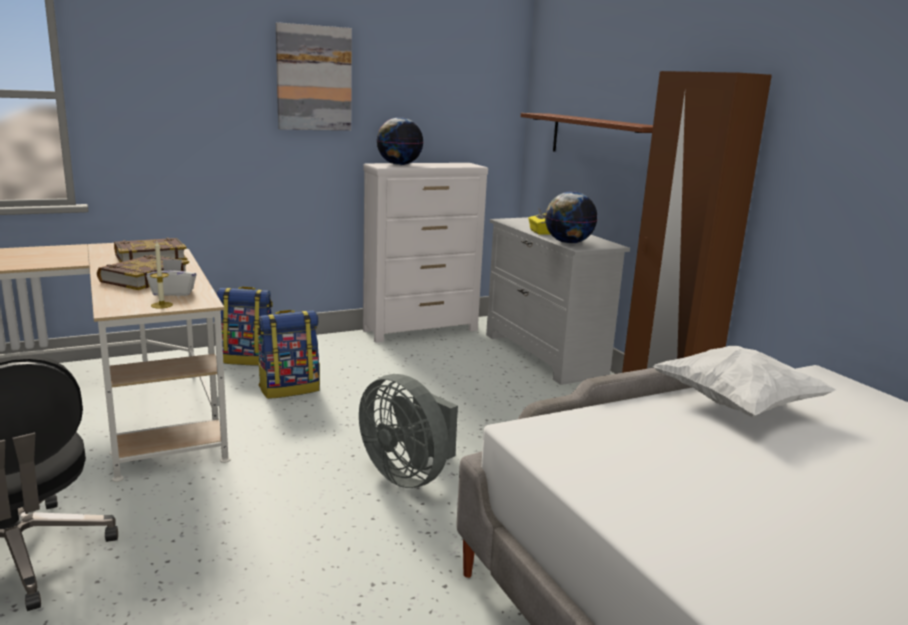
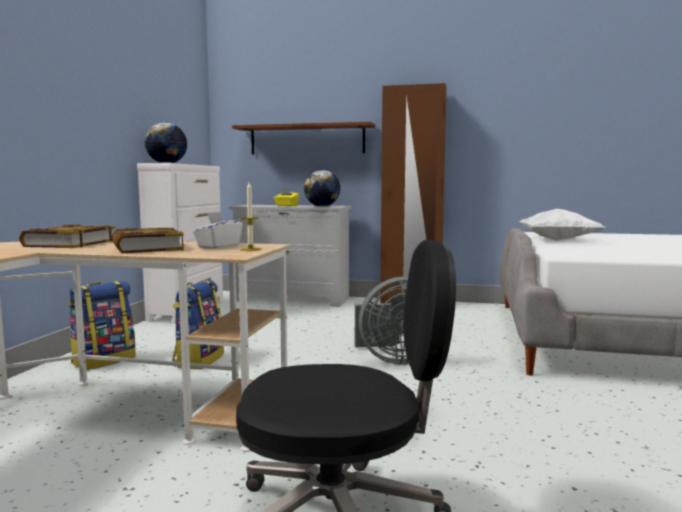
camera: 50 degrees left, 10 degrees down
picture [276,22,352,131] -> none

